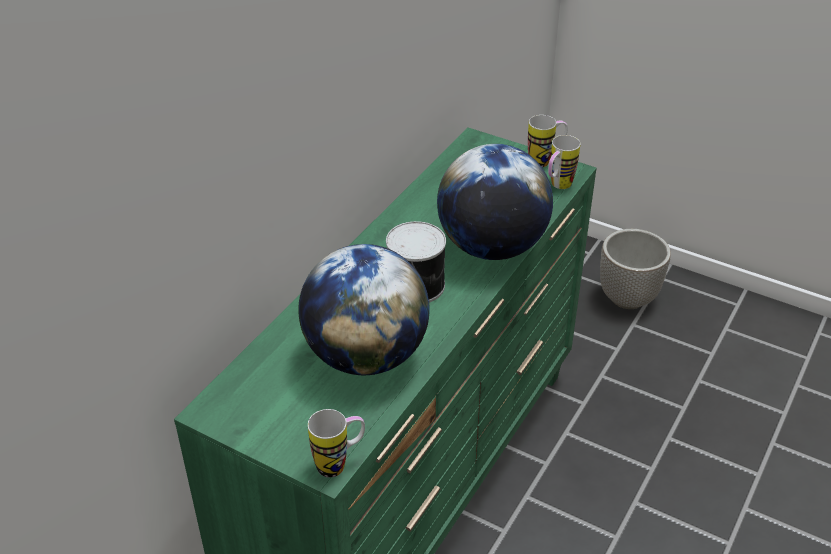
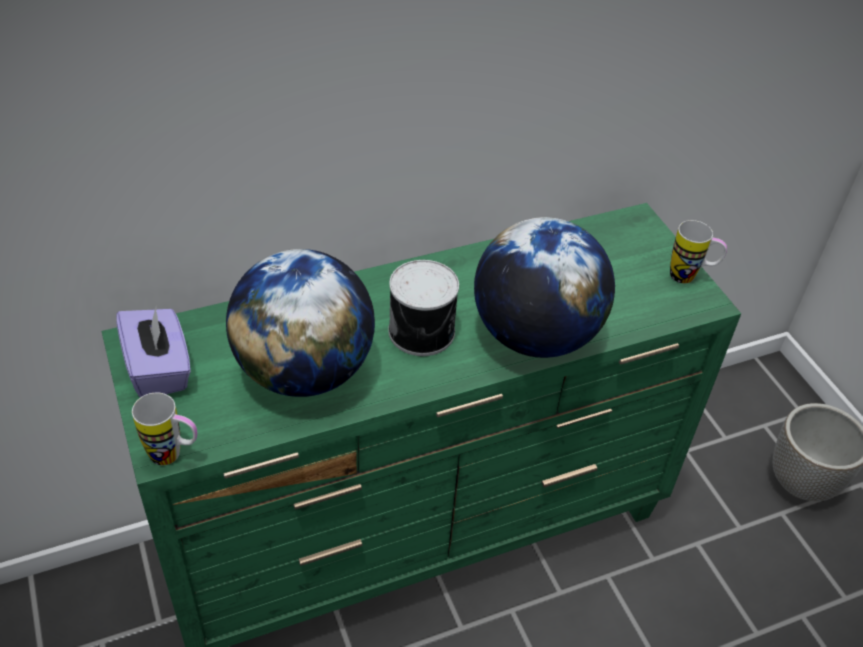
camera: 35 degrees right, 5 degrees up
mug [548,135,580,189] -> none
none -> purple tissue box [116,308,191,398]

